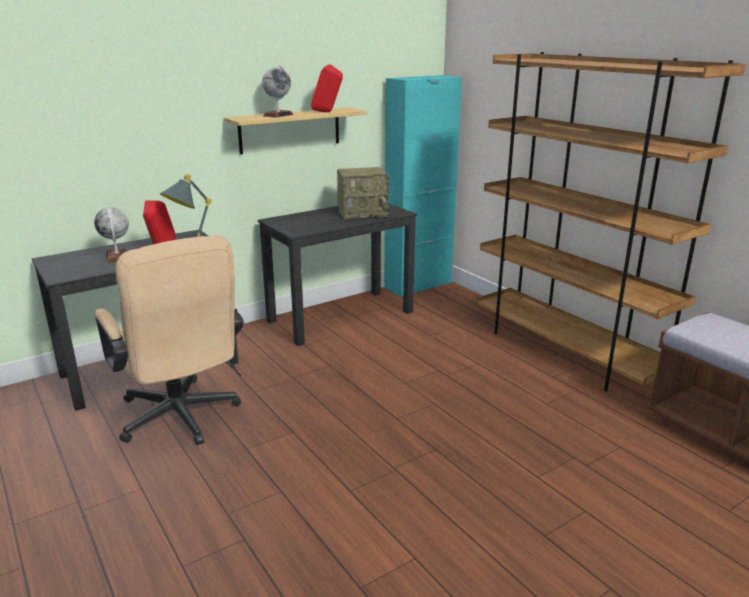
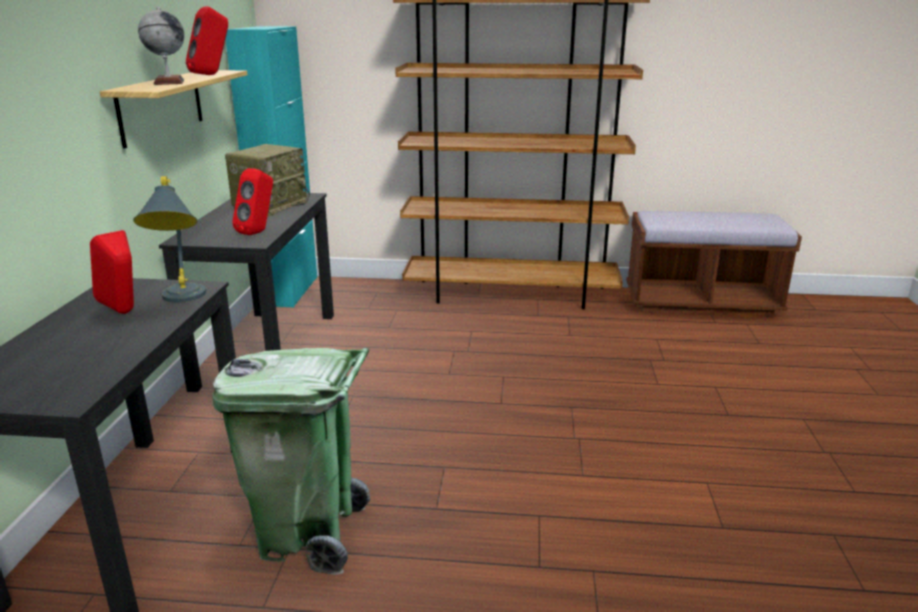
camera: 50 degrees left, 0 degrees up
globe [94,207,129,263] -> none
beige office chair [95,235,244,445] -> green trash can [212,348,370,575]
none -> red speaker [232,168,273,235]

